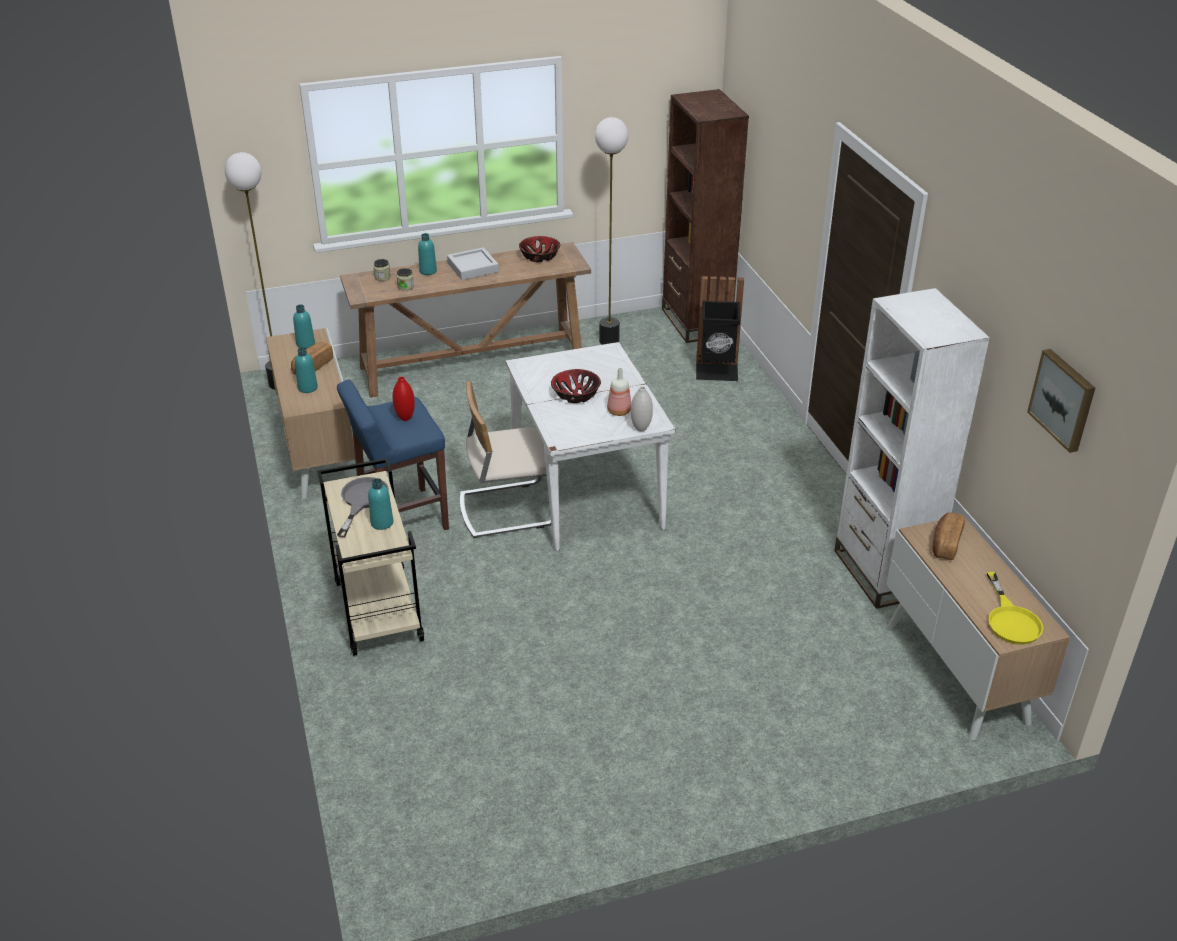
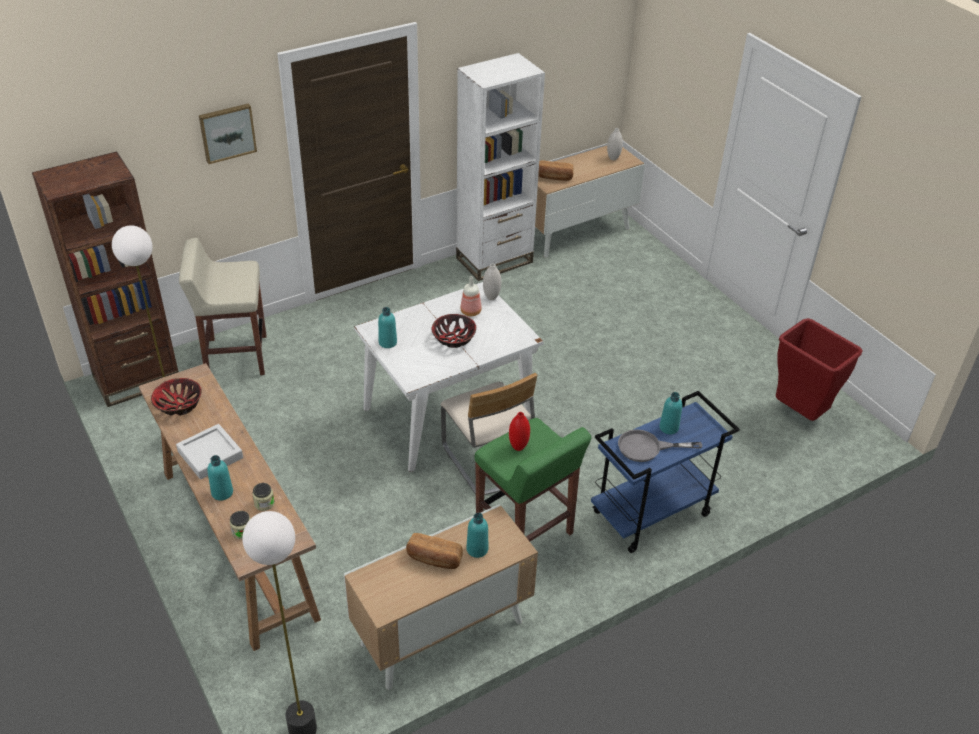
camera: 105 degrees left, 5 degrees up
turquoise bottle [293,305,315,348] -> turquoise bottle moved to [378,307,397,348]
beige cart [317,458,424,656] -> blue cart [591,391,740,553]
blue stool [337,380,449,530] -> green stool [474,418,591,542]
black trash can [696,276,744,381] -> beige stool [179,238,267,375]
yellow frying pan [987,572,1043,645] -> white vase [607,128,623,160]
picture [1027,349,1095,453] -> picture moved to [199,103,257,164]
none -> red trash can [776,318,863,421]

